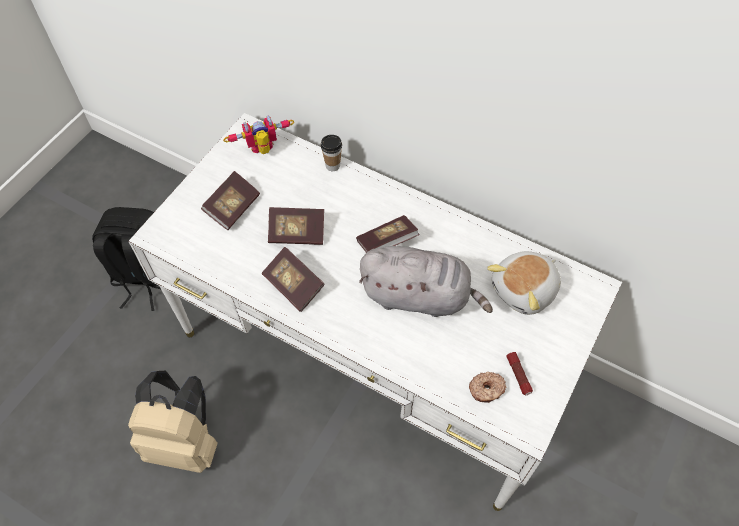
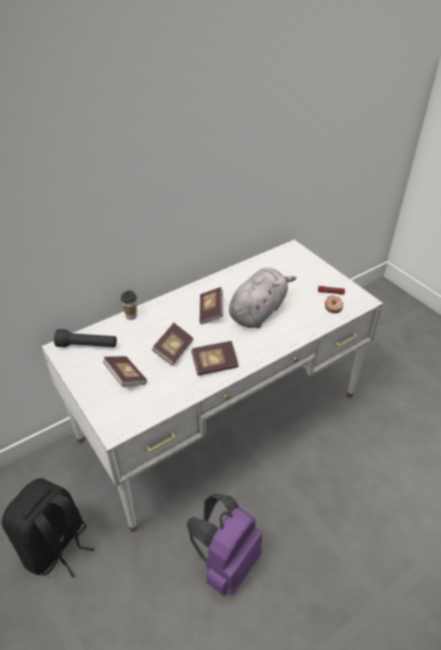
camera: 65 degrees left, 15 degrees down
beige backpack [128,370,218,473] -> purple backpack [187,493,262,596]
toy robot [223,115,294,154] -> black flashlight [54,329,117,347]
plush toy [487,251,561,315] -> none

